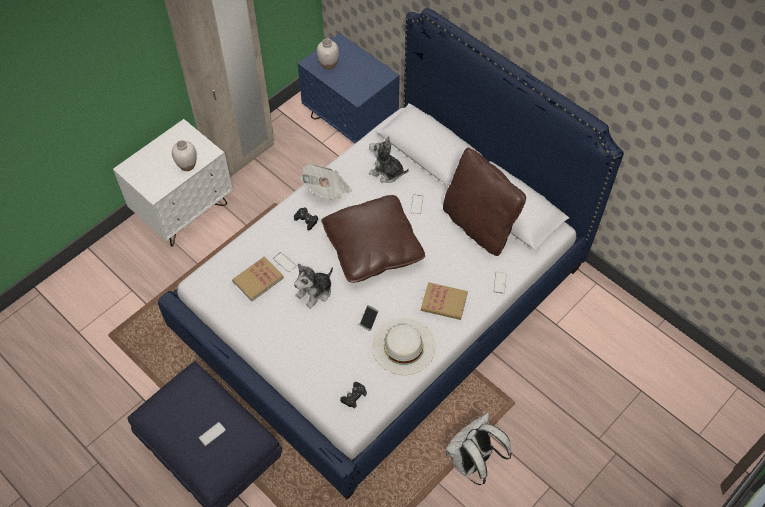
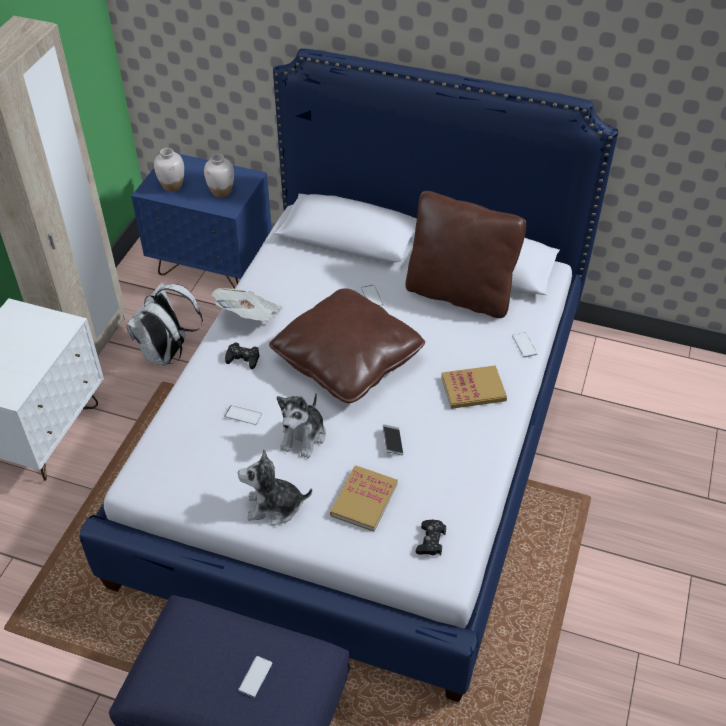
camera: 25 degrees left, 10 degrees down
white vase [172,140,197,171] -> white vase moved to [204,154,234,198]
book [232,256,284,301] -> book moved to [330,466,398,532]
plush toy [369,136,409,183] -> plush toy moved to [238,449,312,526]
white hat [372,318,436,375] -> none
white backpack [445,413,512,485] -> white backpack moved to [126,282,203,366]

